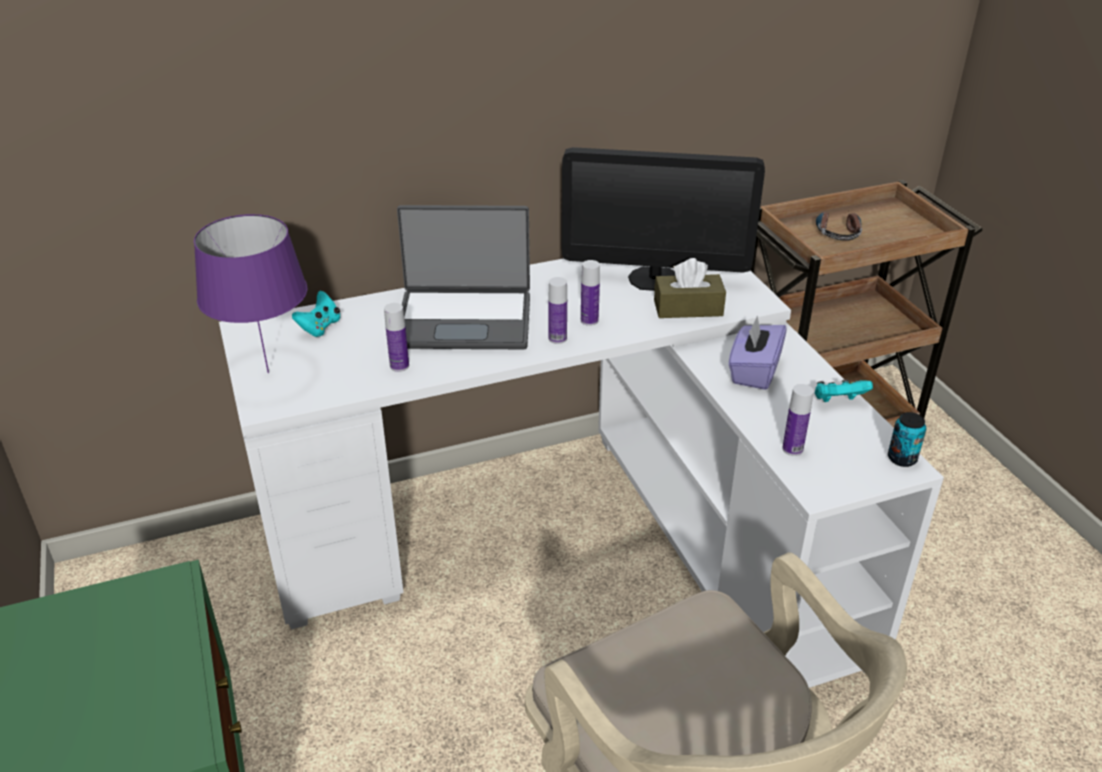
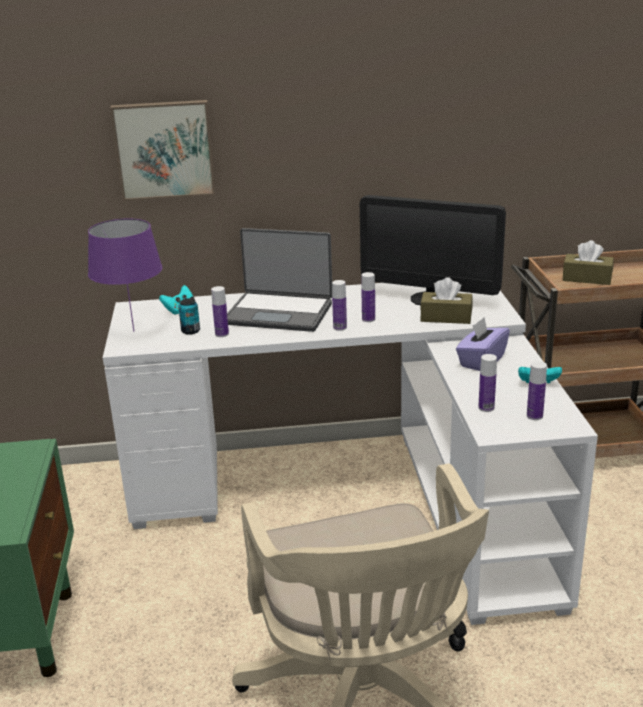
camera: 15 degrees right, 10 degrees down
headphones [816,211,862,241] -> brown tissue box [562,240,614,285]
can [888,412,926,467] -> can moved to [178,298,200,335]
none -> picture [110,100,215,201]
none -> bottle [527,361,547,420]

